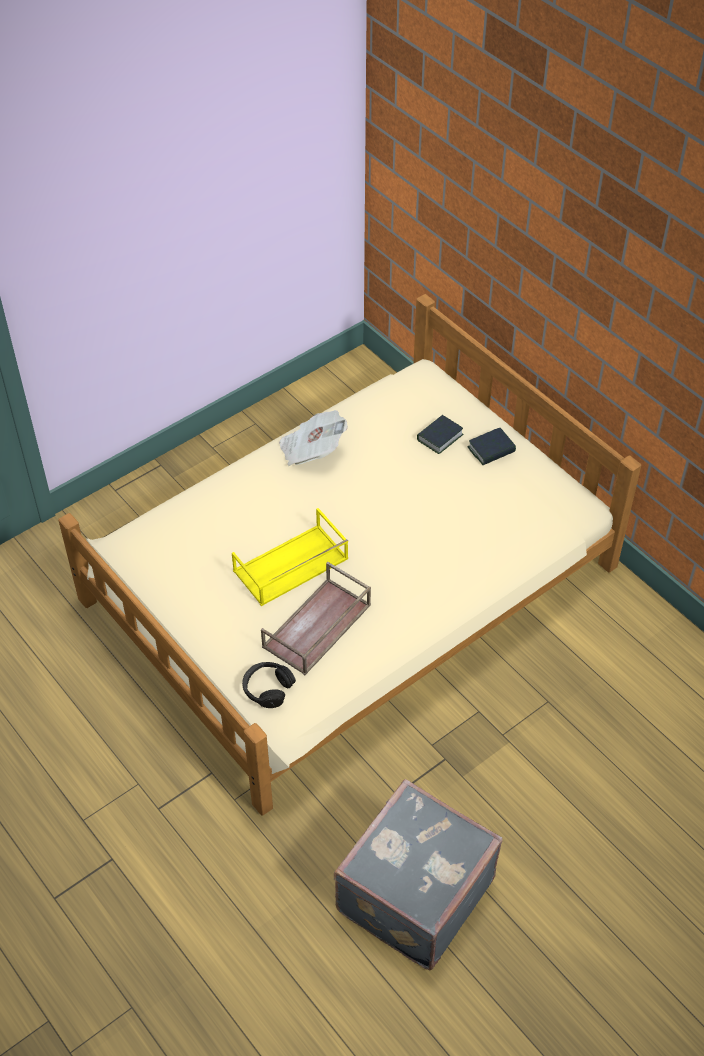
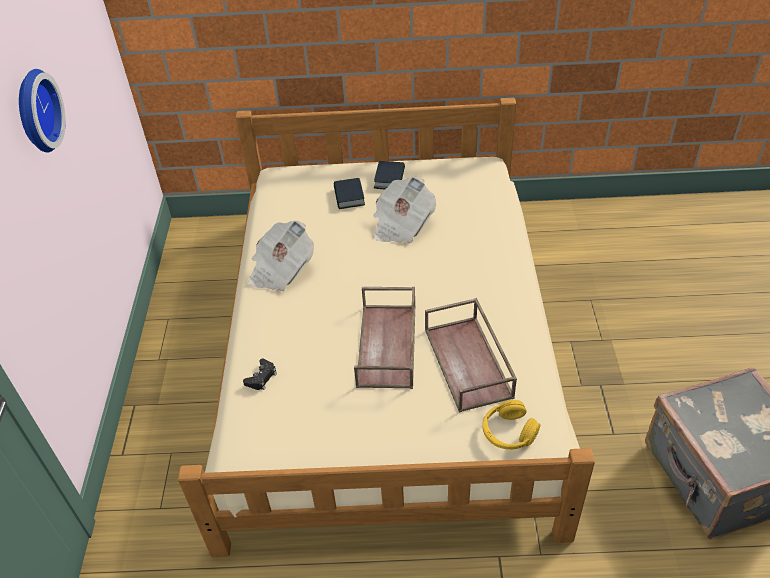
camera: 50 degrees left, 5 degrees down
yellow tray [232,508,348,606] -> brown tray [354,287,415,389]
black headphones [242,662,296,708] -> yellow headphones [482,400,540,449]
none -> wall clock [19,69,66,152]
none -> black game controller [243,358,277,390]
none -> newspaper [373,176,436,243]

